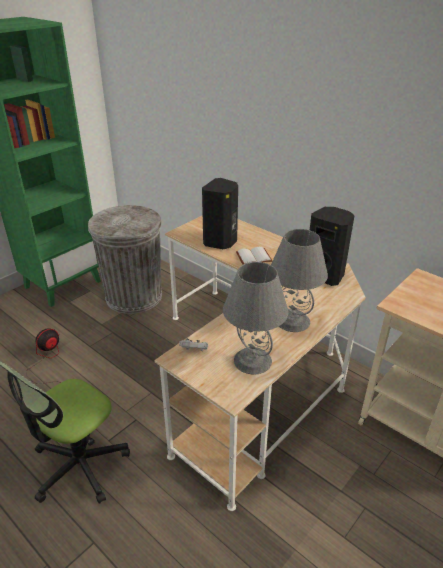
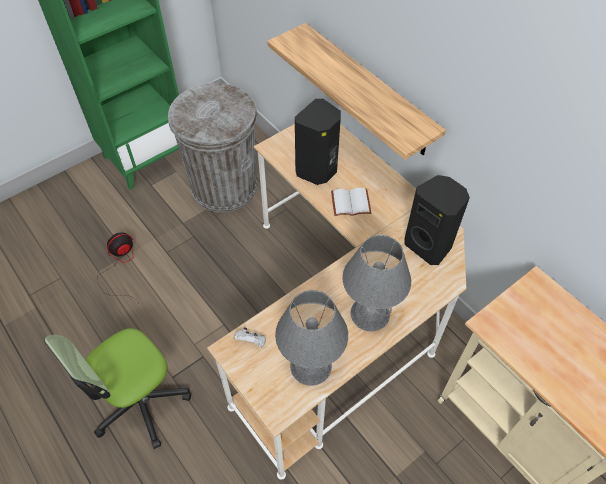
camera: 10 degrees right, 20 degrees up
none -> shelf [267,23,446,160]

